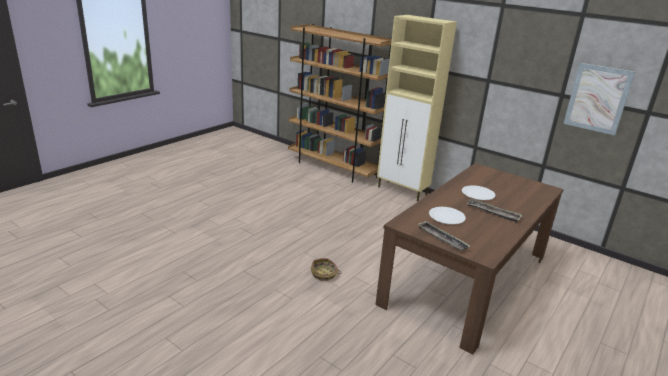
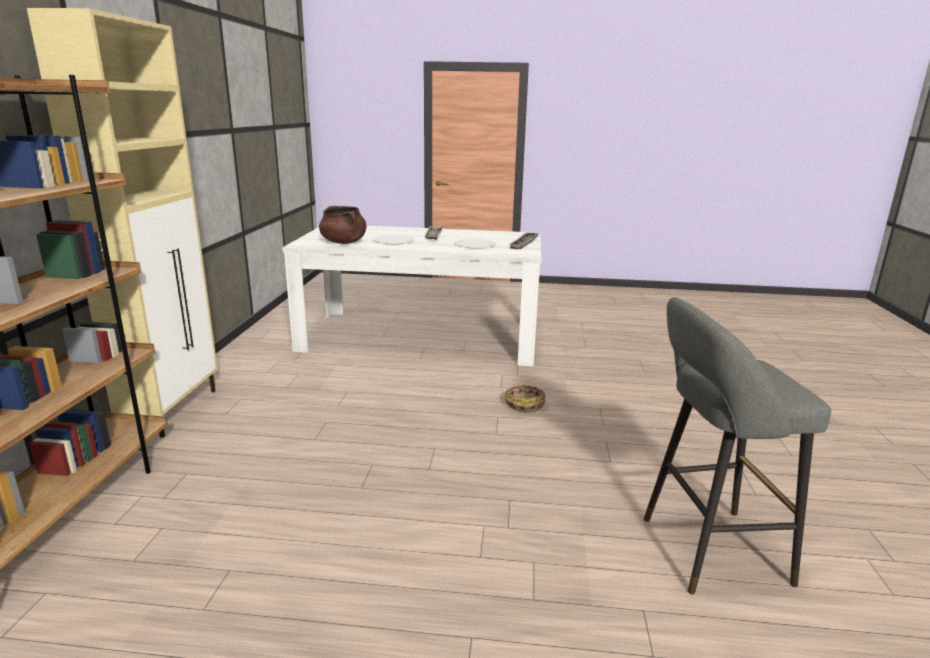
camera: 120 degrees left, 5 degrees down
brown dining table [375,163,564,355] -> white dining table [282,226,542,366]
picture [563,63,635,135] -> none
none -> brown cooking pot [319,206,367,244]
none -> grey stool [644,297,831,595]

